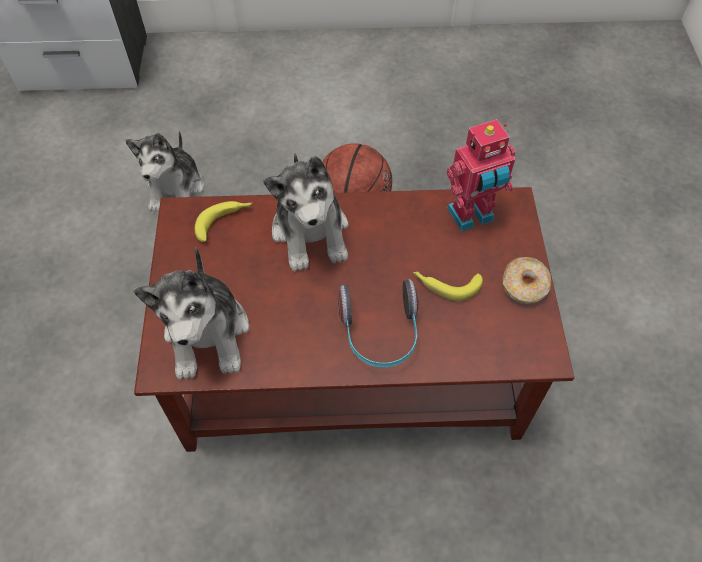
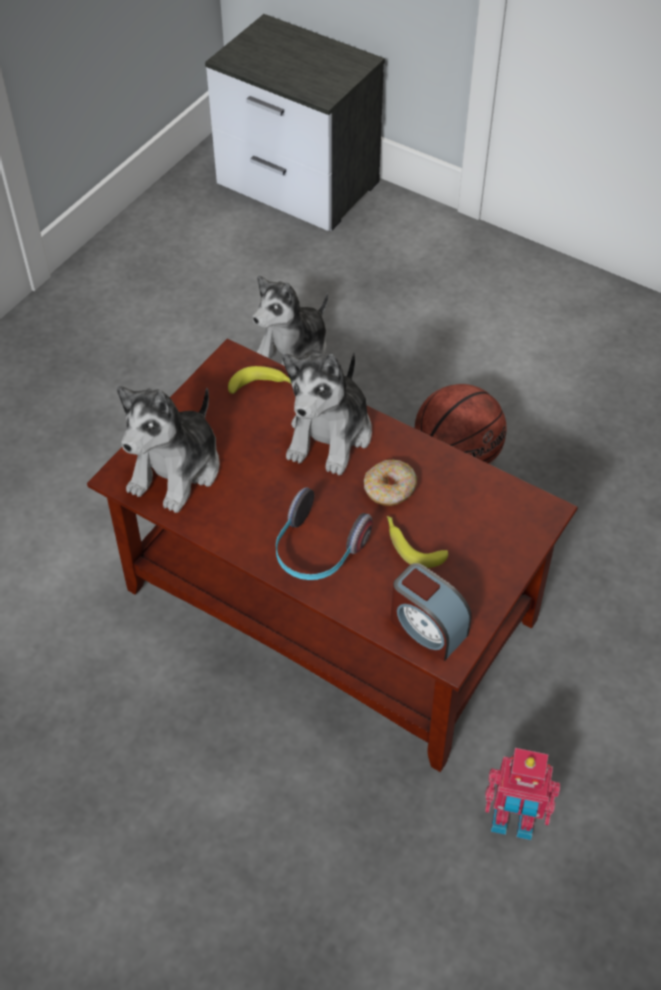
camera: 35 degrees right, 5 degrees down
toy robot [447,119,515,232] -> toy robot moved to [485,748,560,840]
donut [502,257,551,304] -> donut moved to [364,460,417,506]
none -> alarm clock [391,563,471,661]

